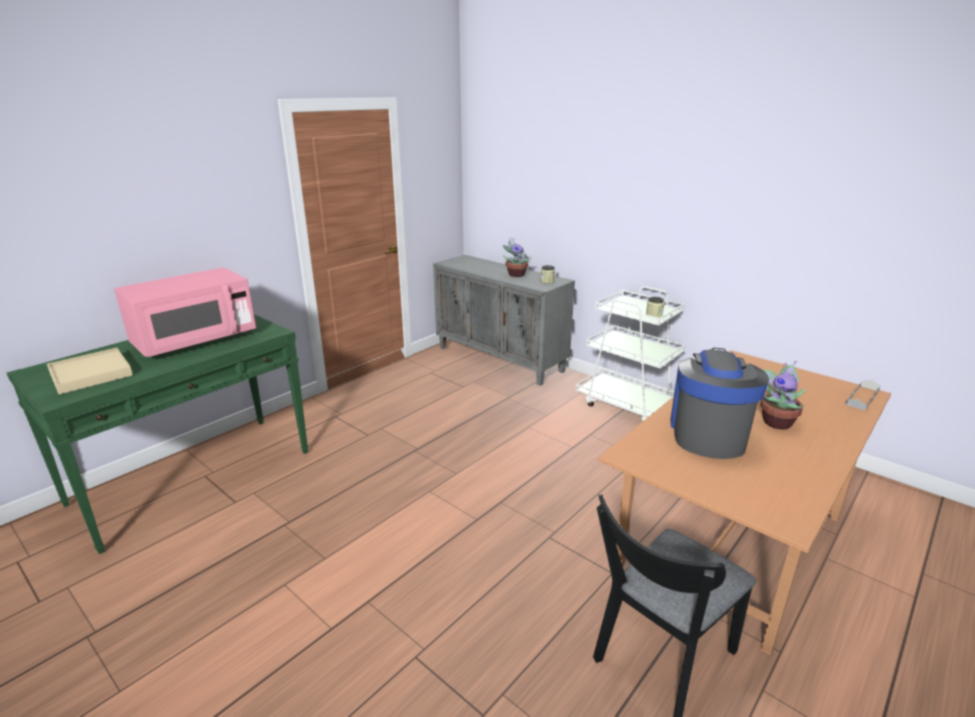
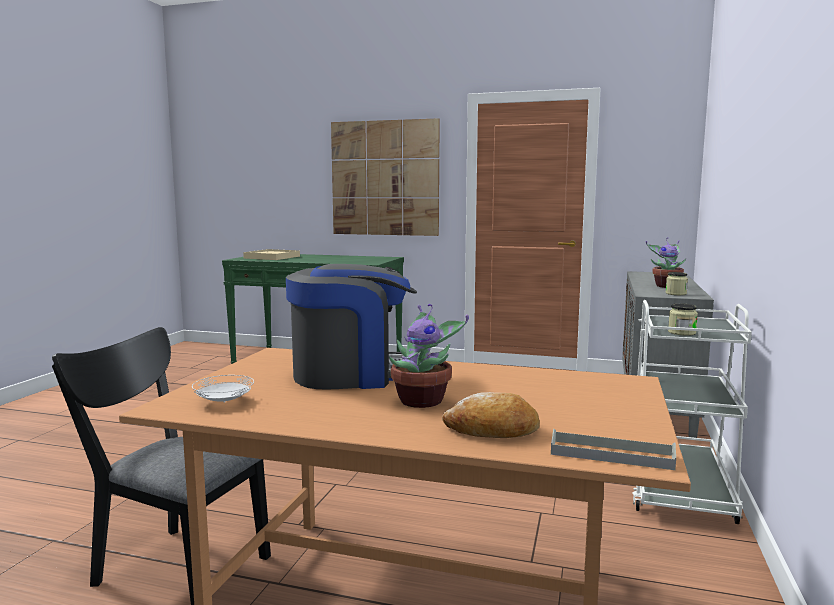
camera: 65 degrees right, 15 degrees down
pink microwave [114,267,256,357] -> none
none -> white plate [192,375,254,403]
none -> picture [331,118,440,236]
none -> bread [442,392,540,438]

